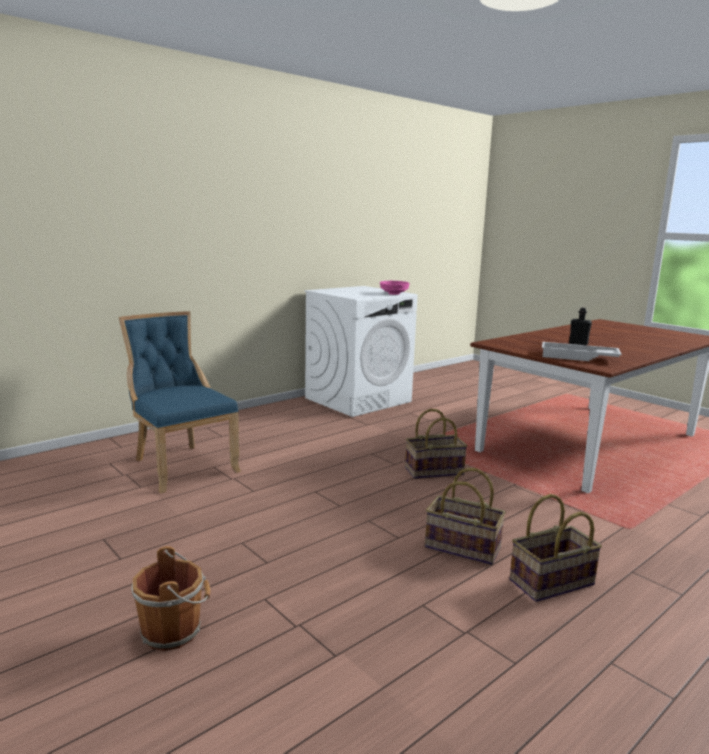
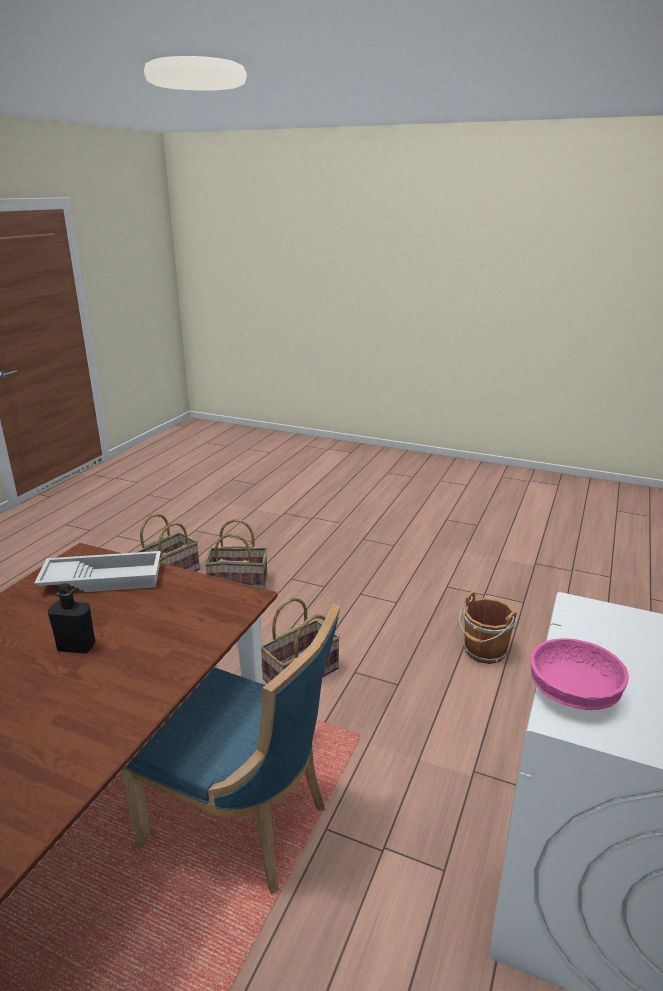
camera: 155 degrees right, 10 degrees up
blue chair [119,311,241,493] -> blue chair moved to [122,603,341,895]
brown bucket [131,546,210,651] -> brown bucket moved to [459,592,517,664]

